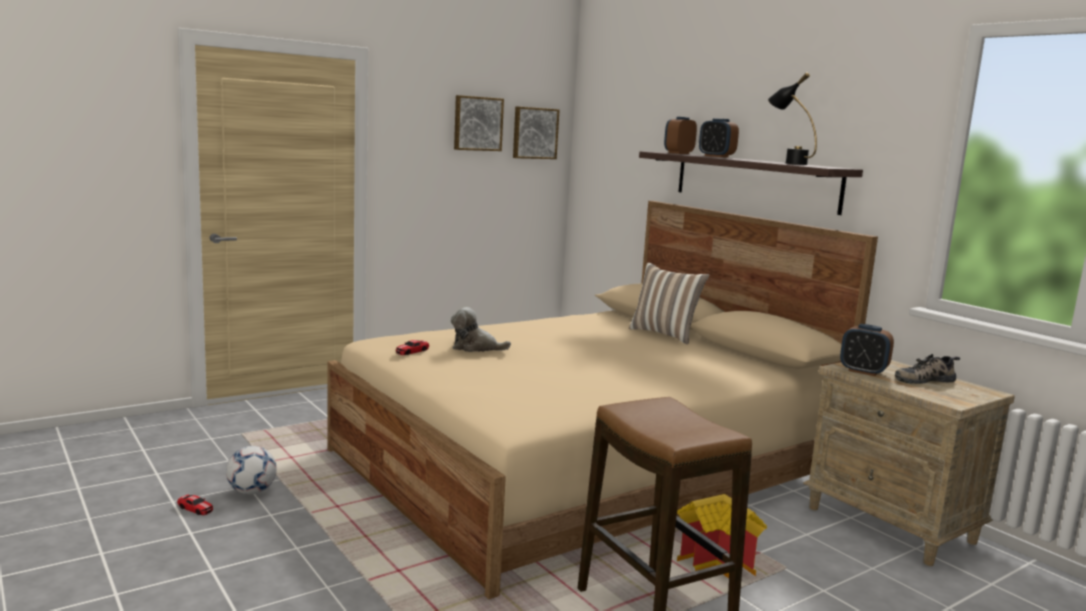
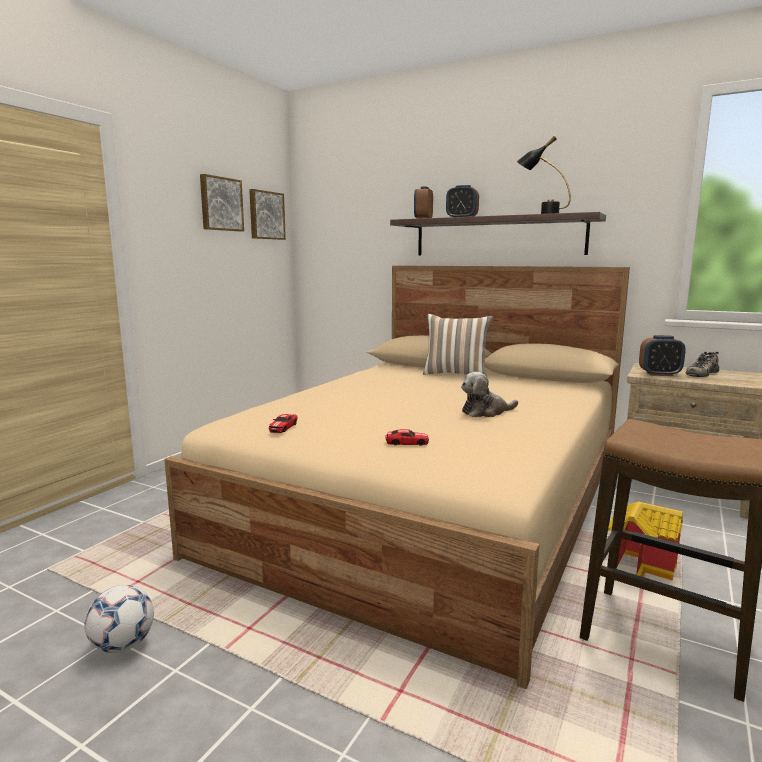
camera: 25 degrees left, 0 degrees up
toy car [177,495,213,515] -> toy car moved to [385,429,429,446]
plush toy [451,307,511,352] -> plush toy moved to [461,372,518,417]

